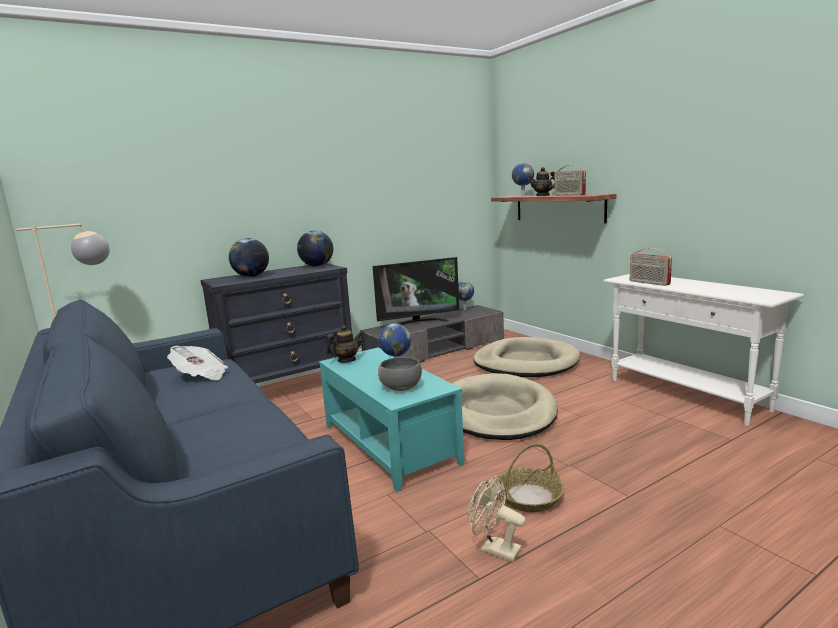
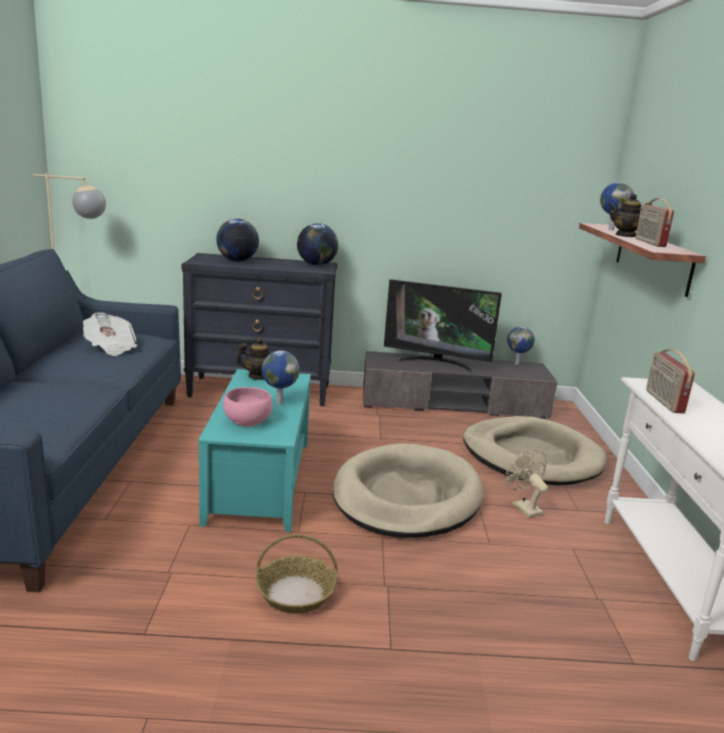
camera: 30 degrees right, 5 degrees up
grey bowl [378,357,422,391] -> pink bowl [223,387,273,427]
beige fan [468,475,526,562] -> beige fan moved to [505,450,548,518]

